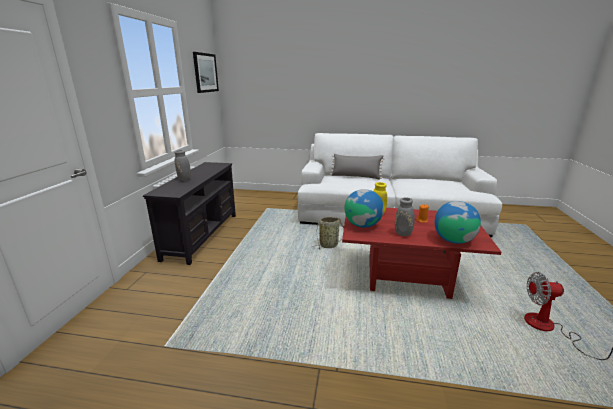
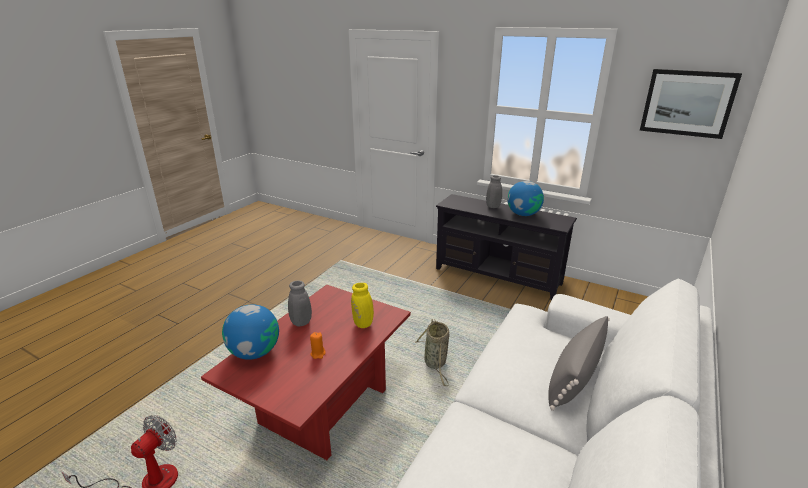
camera: 110 degrees right, 5 degrees up
globe [344,189,384,227] -> globe moved to [507,181,544,216]

